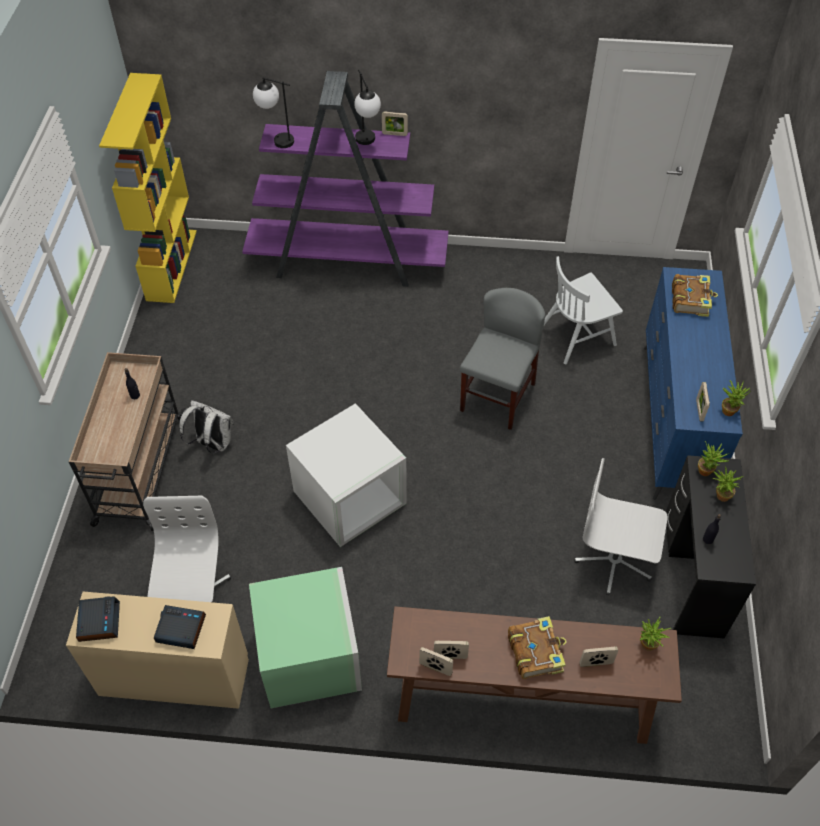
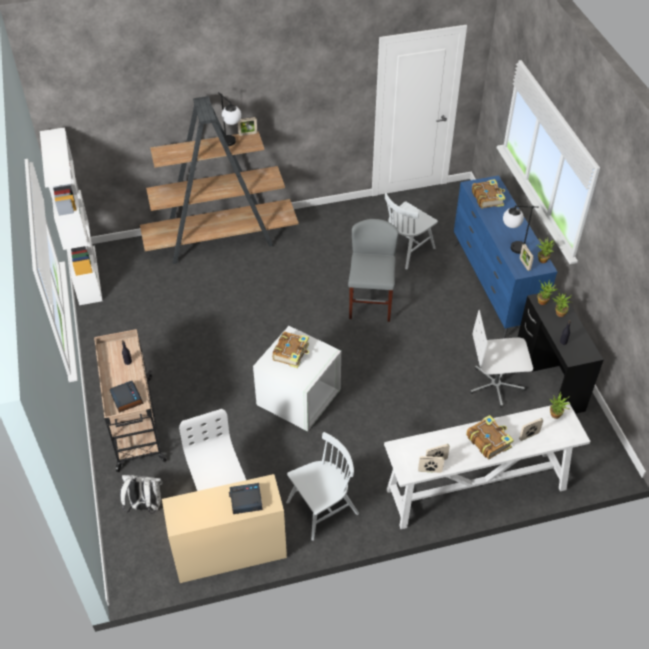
camera: 20 degrees left, 5 degrees down
alarm clock [76,596,120,642] -> alarm clock moved to [110,381,144,413]
yellow bookcase [99,73,197,303] -> white bookcase [40,127,102,305]
white backpack [179,400,234,453] -> white backpack moved to [120,475,163,514]
purple bookcase [242,71,449,287] -> brown bookcase [140,96,299,264]
green storage box [249,567,362,708] -> white chair [286,432,359,541]
table lamp [253,77,294,148] -> table lamp moved to [503,205,539,254]
brown console table [387,606,682,744] -> white console table [384,402,591,529]
none -> book [272,332,309,368]

